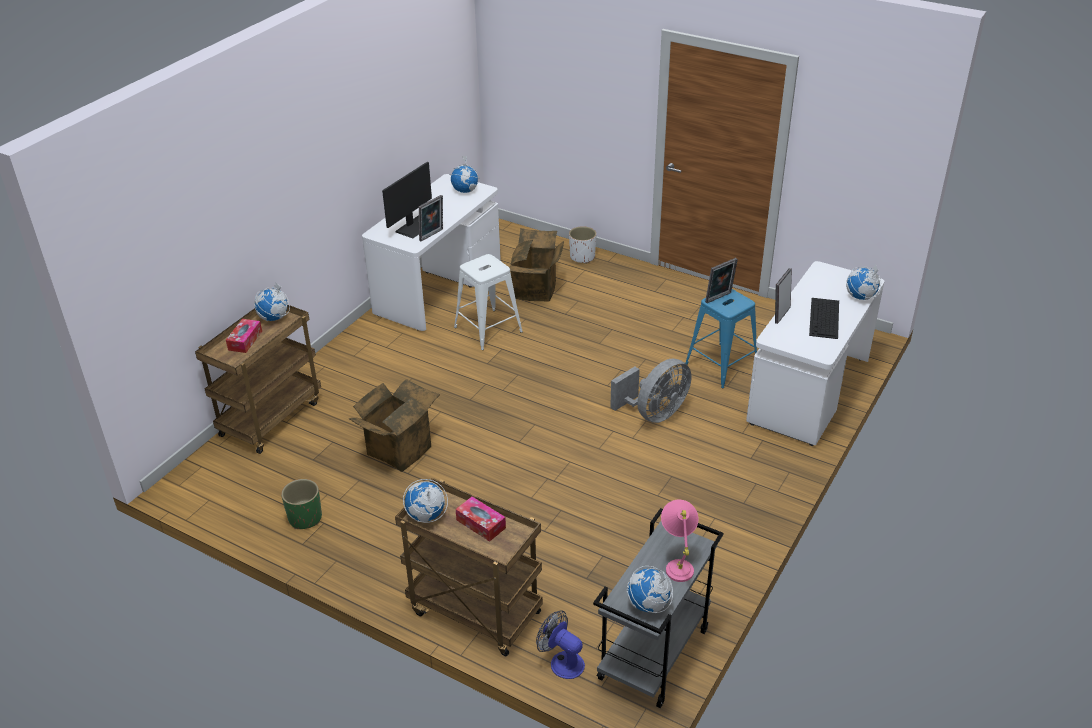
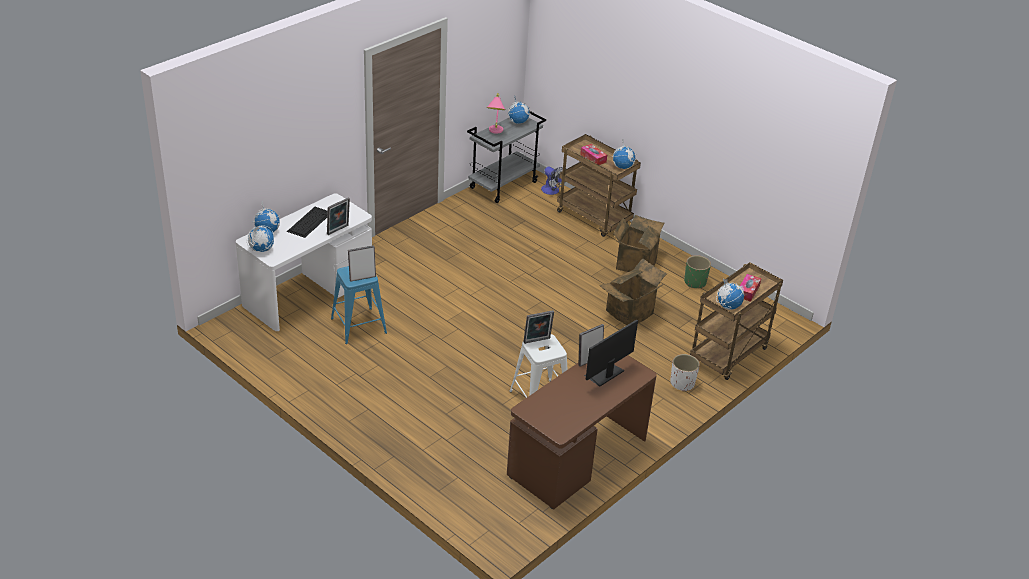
camera: 170 degrees left, 0 degrees up
white desk [362,174,501,331] -> brown desk [507,355,657,509]
globe [449,156,479,193] -> globe moved to [247,225,274,252]
cardboard box [509,228,564,301] -> cardboard box moved to [613,215,665,272]
white planter [569,226,596,264] -> white planter moved to [670,354,700,392]
grey fan [610,359,691,423] -> none
none -> picture frame [523,310,554,344]

